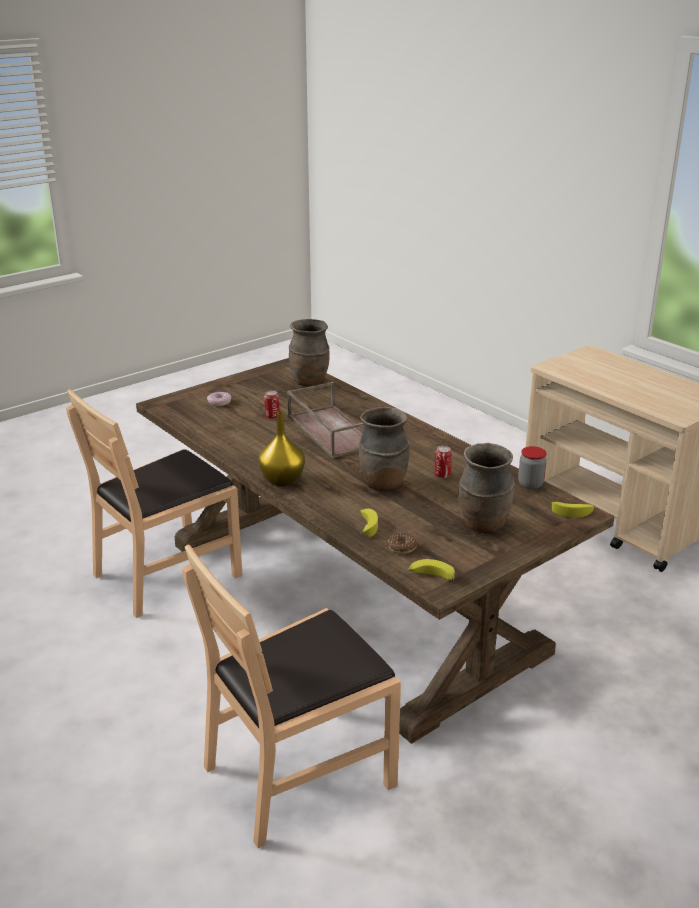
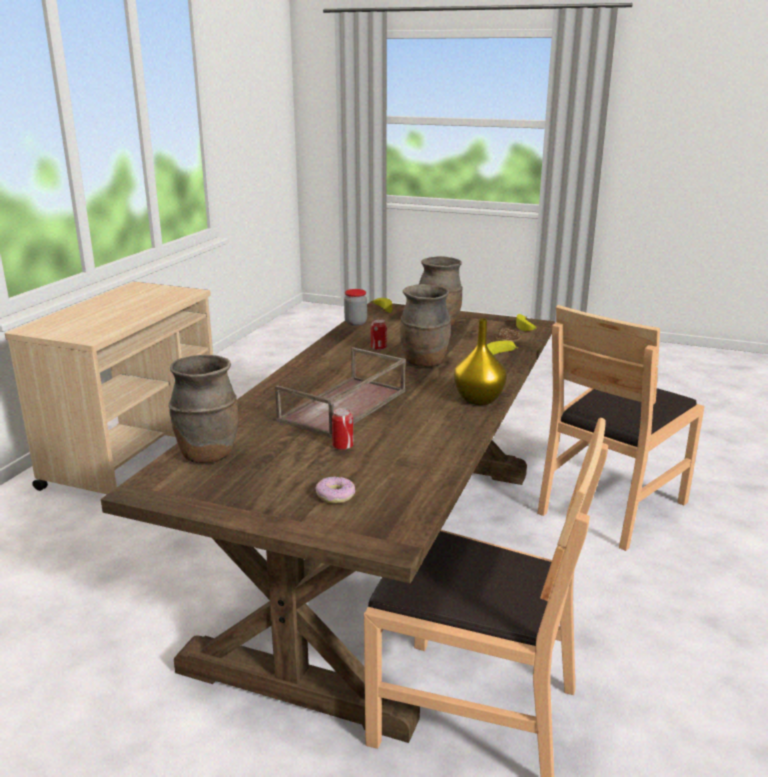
camera: 120 degrees left, 5 degrees down
brown chair [182,544,401,848] -> brown chair turned 105 degrees clockwise [537,305,705,551]

